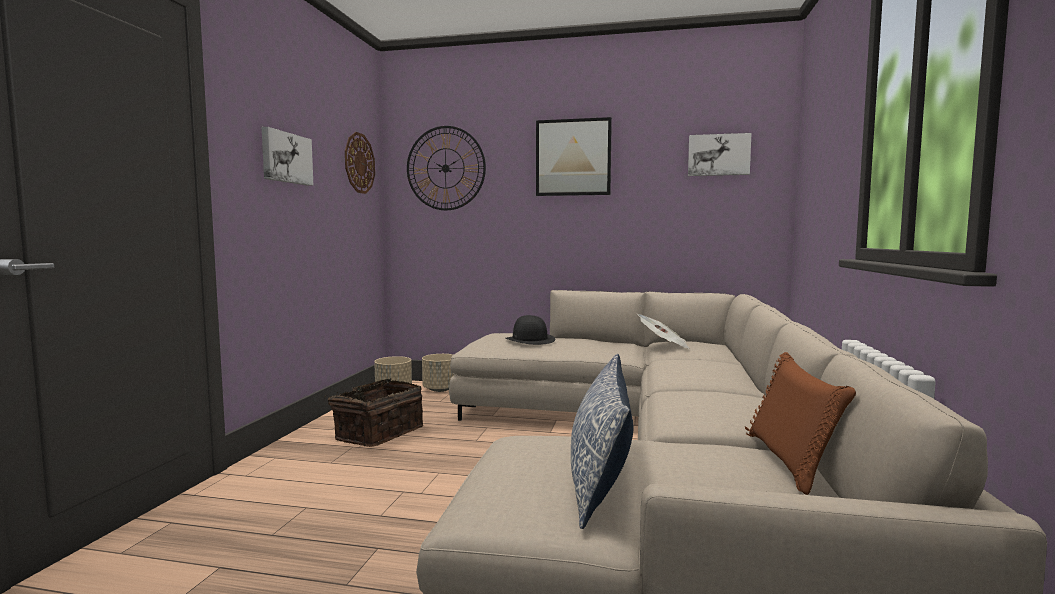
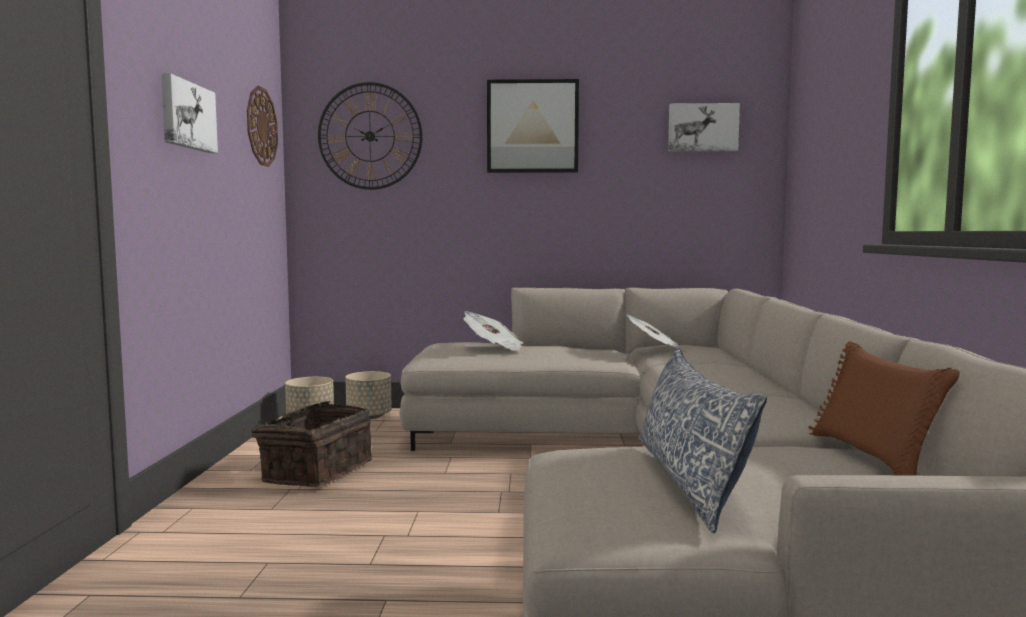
camera: 10 degrees left, 0 degrees up
black hat [505,315,555,345] -> newspaper [463,311,523,352]

